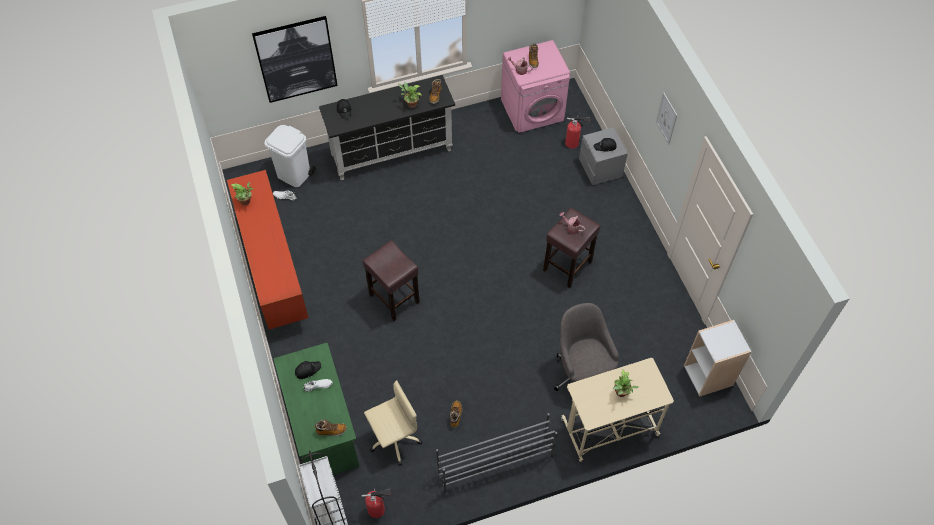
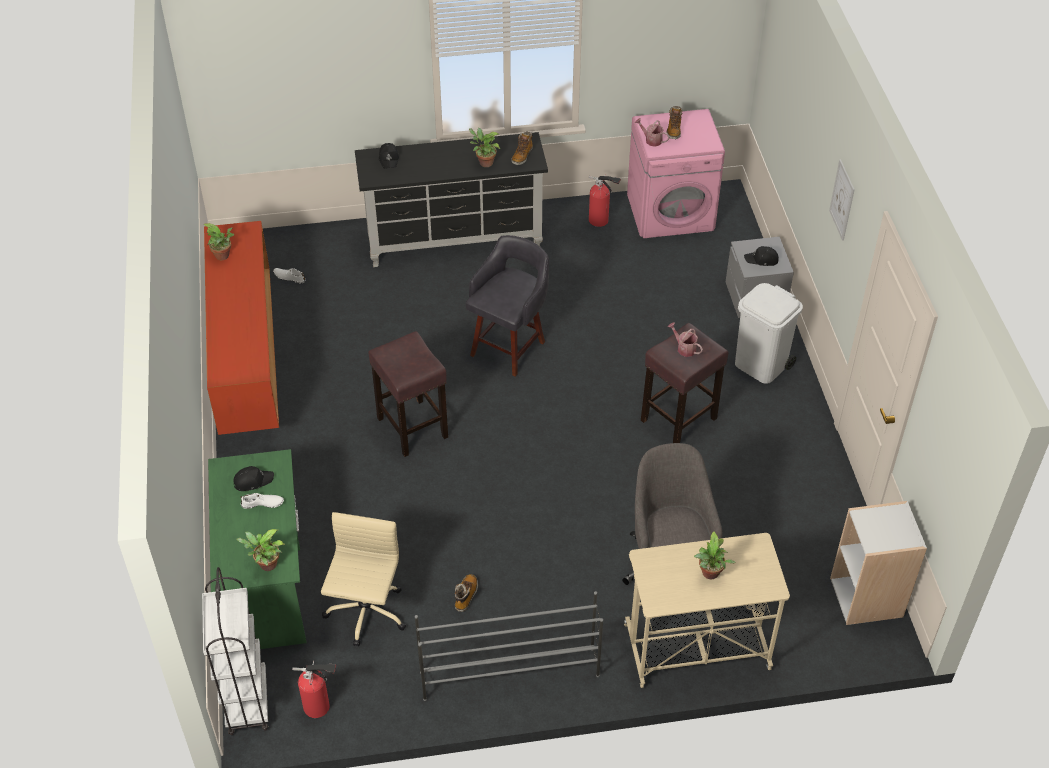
camera: 10 degrees right, 10 degrees down
picture [252,16,338,103] -> none
white trash can [265,125,316,187] -> white trash can moved to [735,283,803,384]
boot [314,420,347,436] -> potted plant [236,529,285,571]
beige office chair [364,380,422,465] -> beige office chair turned 60 degrees counterclockwise [321,512,406,646]
fire extinguisher [565,117,590,149] -> fire extinguisher moved to [589,176,621,227]
none -> grey stool [466,235,549,377]

